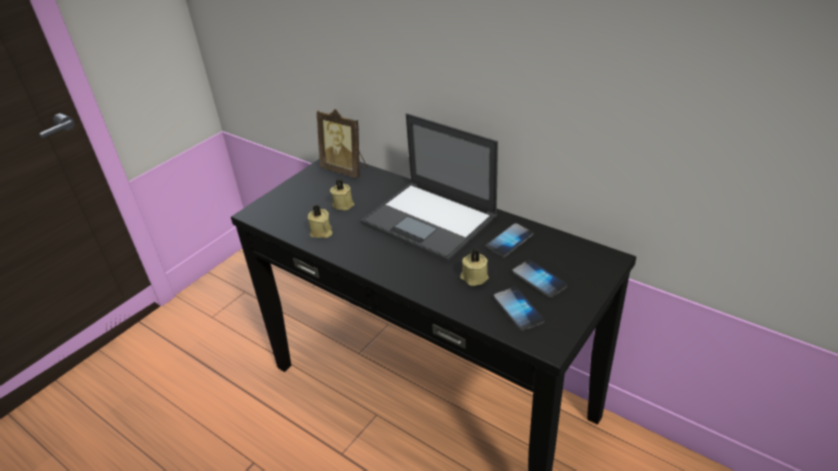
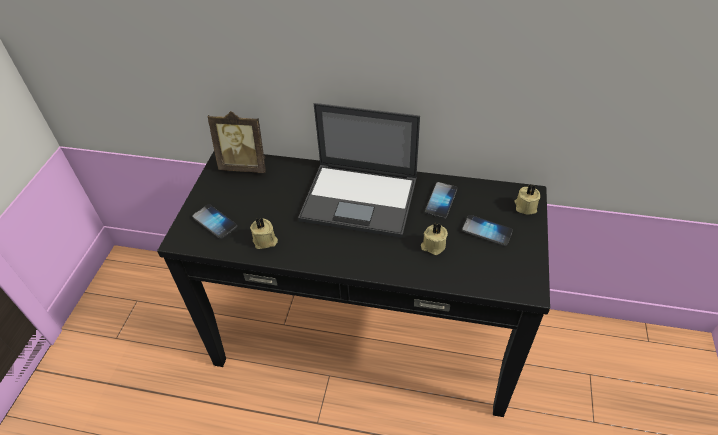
camera: 25 degrees left, 10 degrees up
beige candle [330,179,354,211] -> beige candle moved to [514,184,540,215]
phone [493,287,545,331] -> phone moved to [192,204,237,239]

